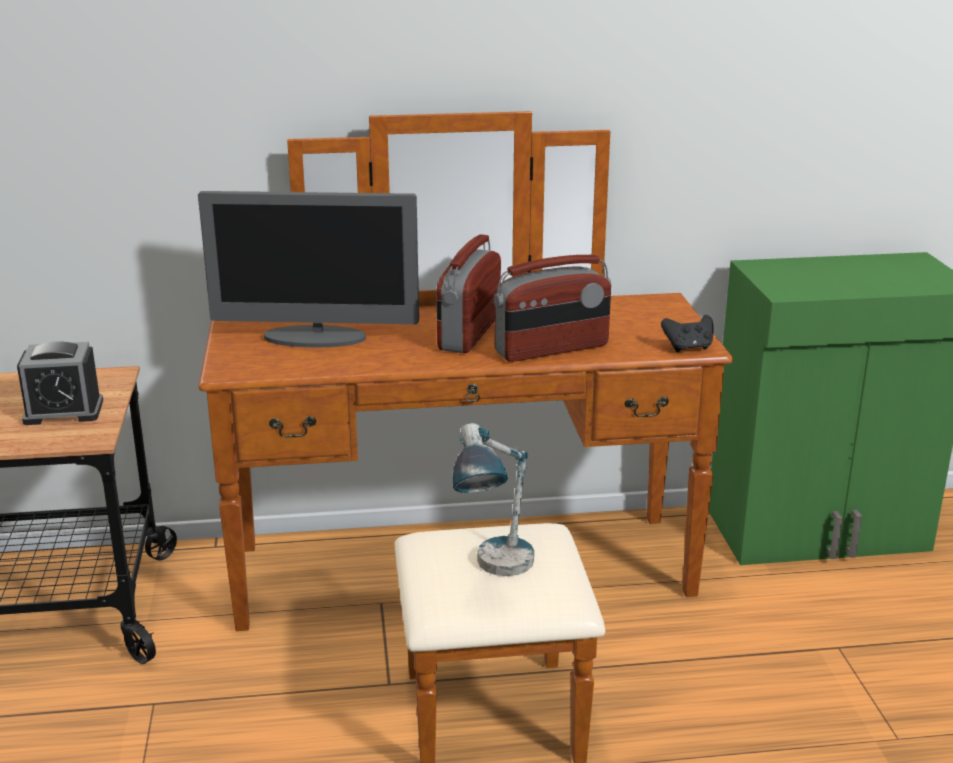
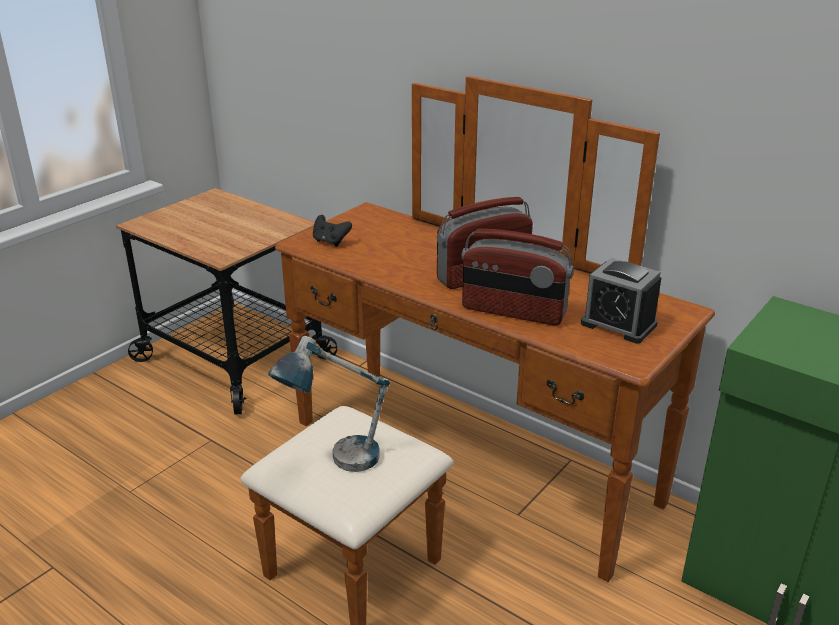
camera: 45 degrees right, 5 degrees up
alarm clock [17,341,103,425] -> alarm clock moved to [581,258,662,343]
monitor [198,191,419,347] -> none
black game controller [661,315,714,352] -> black game controller moved to [313,215,352,247]

